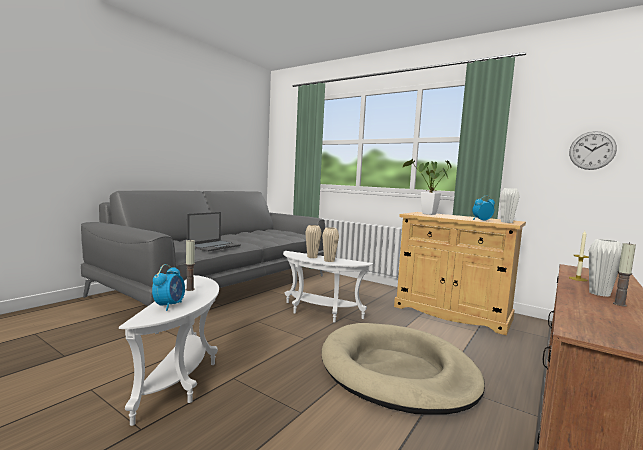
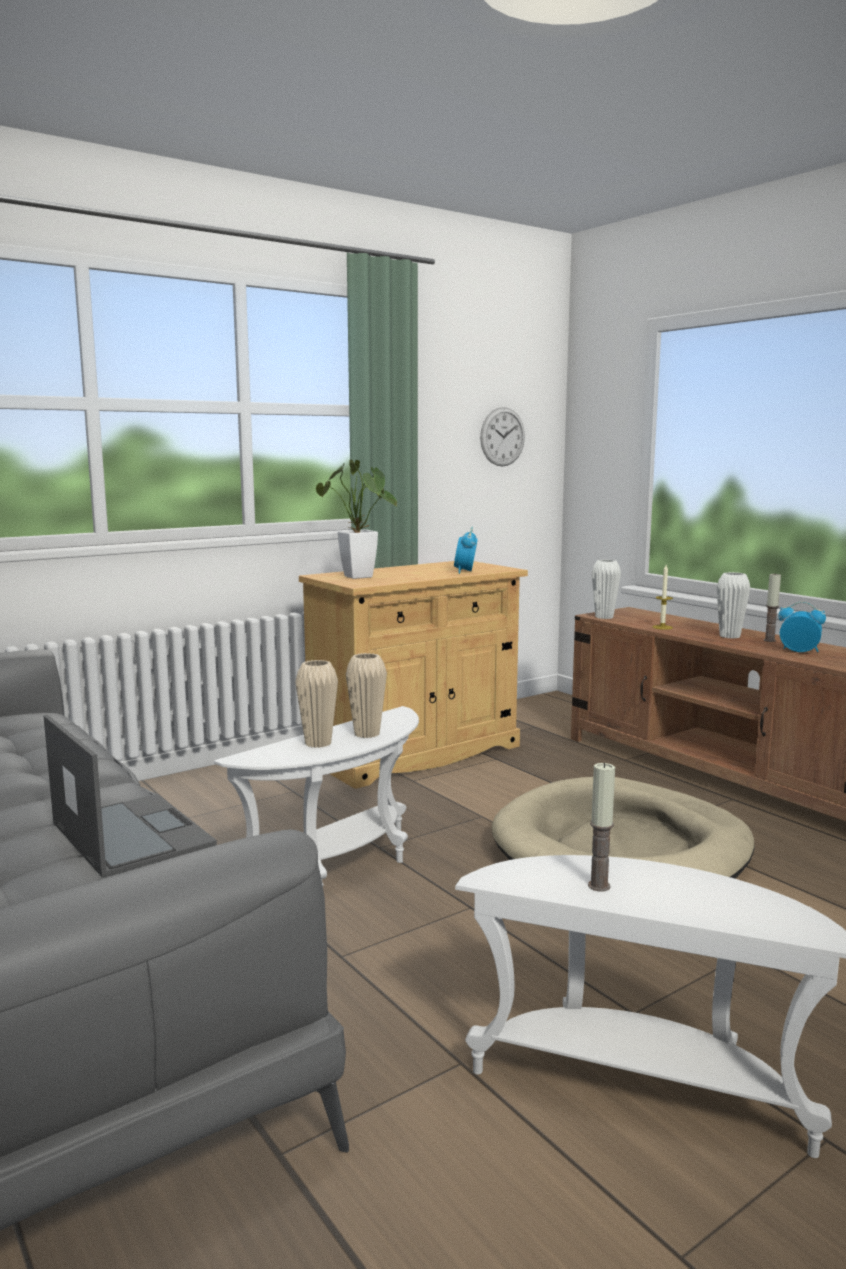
camera: 70 degrees left, 5 degrees up
alarm clock [152,264,185,311] -> alarm clock moved to [778,602,826,652]
white vase [500,188,520,223] -> white vase moved to [592,560,621,619]

